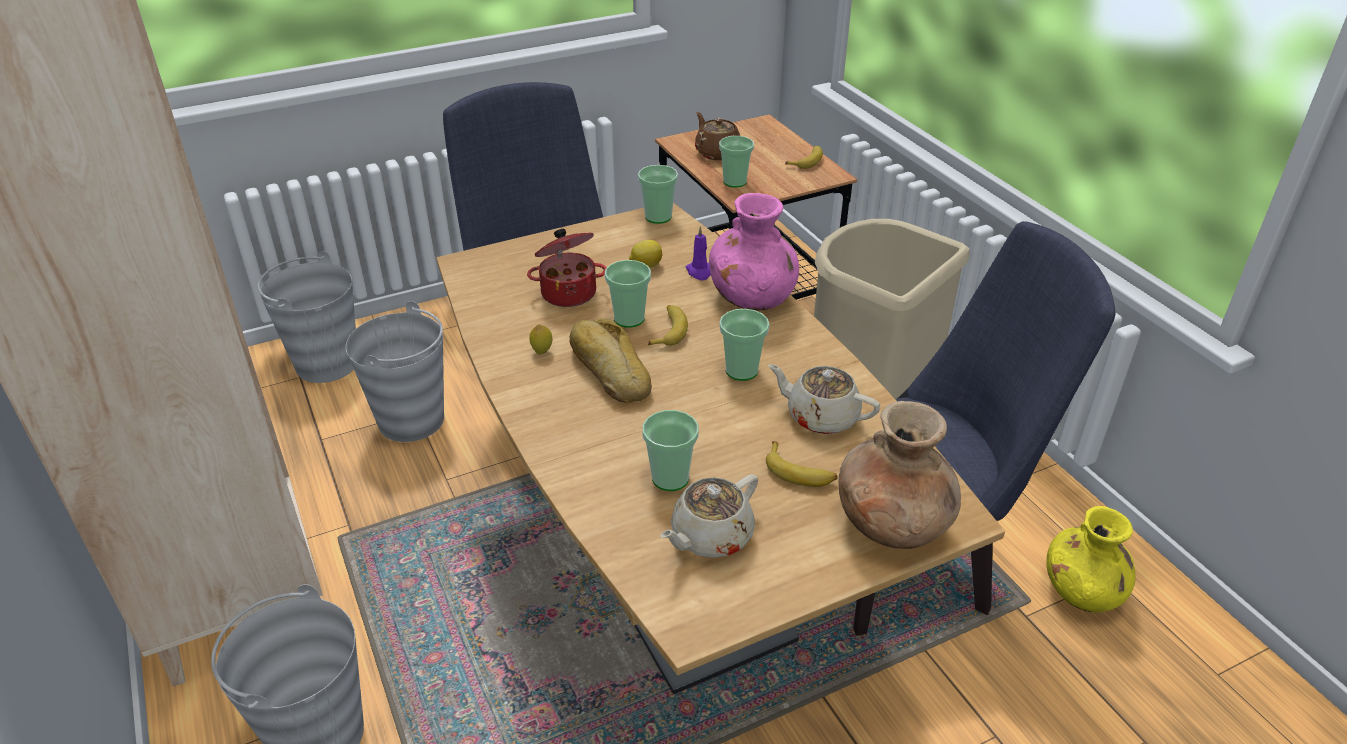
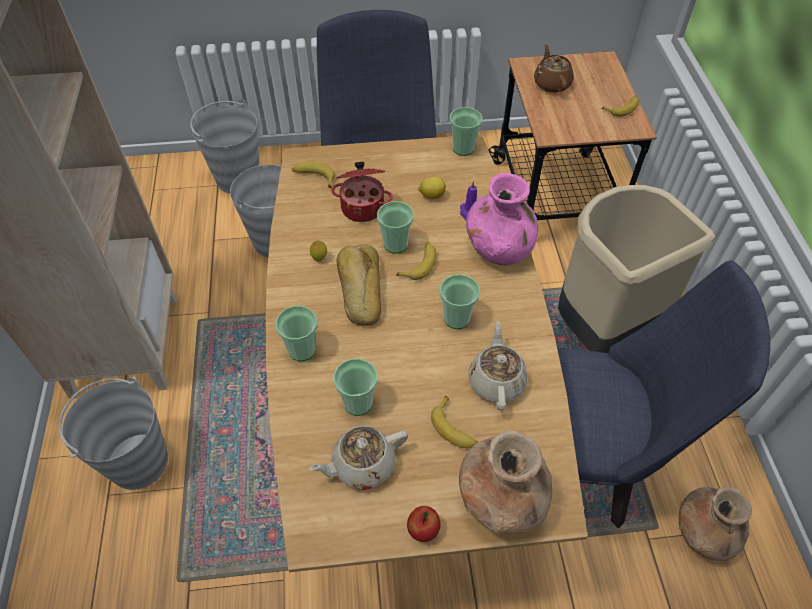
camera: 20 degrees right, 15 degrees up
cup [719,136,754,188] -> cup moved to [275,306,317,361]
beige teapot [768,364,880,434] -> beige teapot turned 45 degrees clockwise [468,321,528,411]
yellow vase [1046,506,1135,613] -> brown vase [678,487,752,561]
none -> banana [292,162,335,188]
none -> apple [407,506,440,542]

